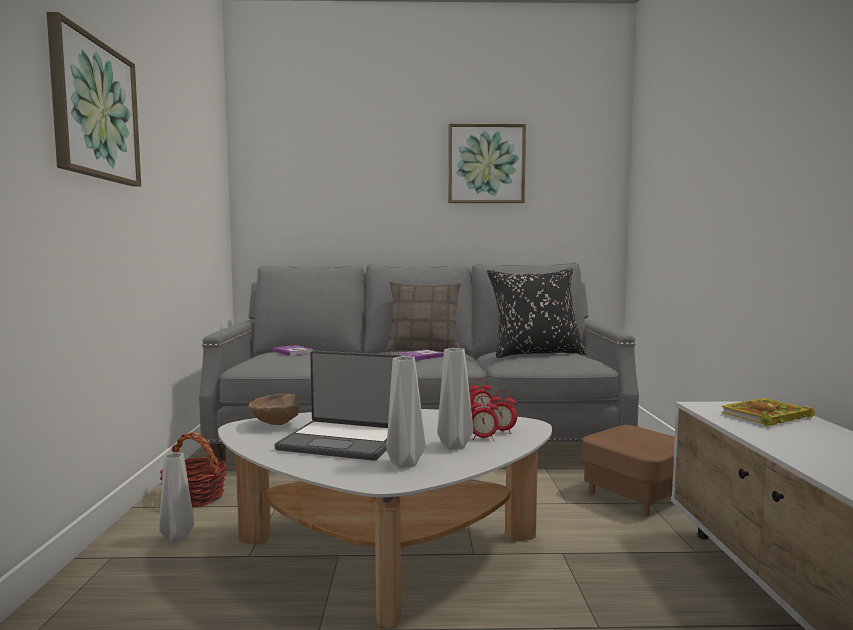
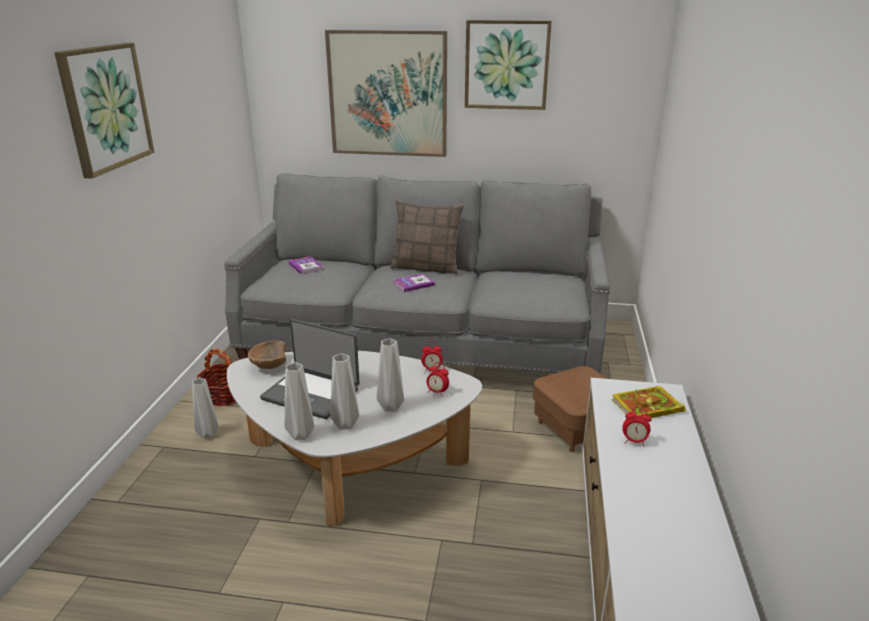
camera: 10 degrees right, 20 degrees up
alarm clock [471,396,499,441] -> alarm clock moved to [622,407,651,447]
black pillow [487,269,587,358] -> none
none -> grey vase [284,362,314,440]
none -> picture [325,30,447,157]

